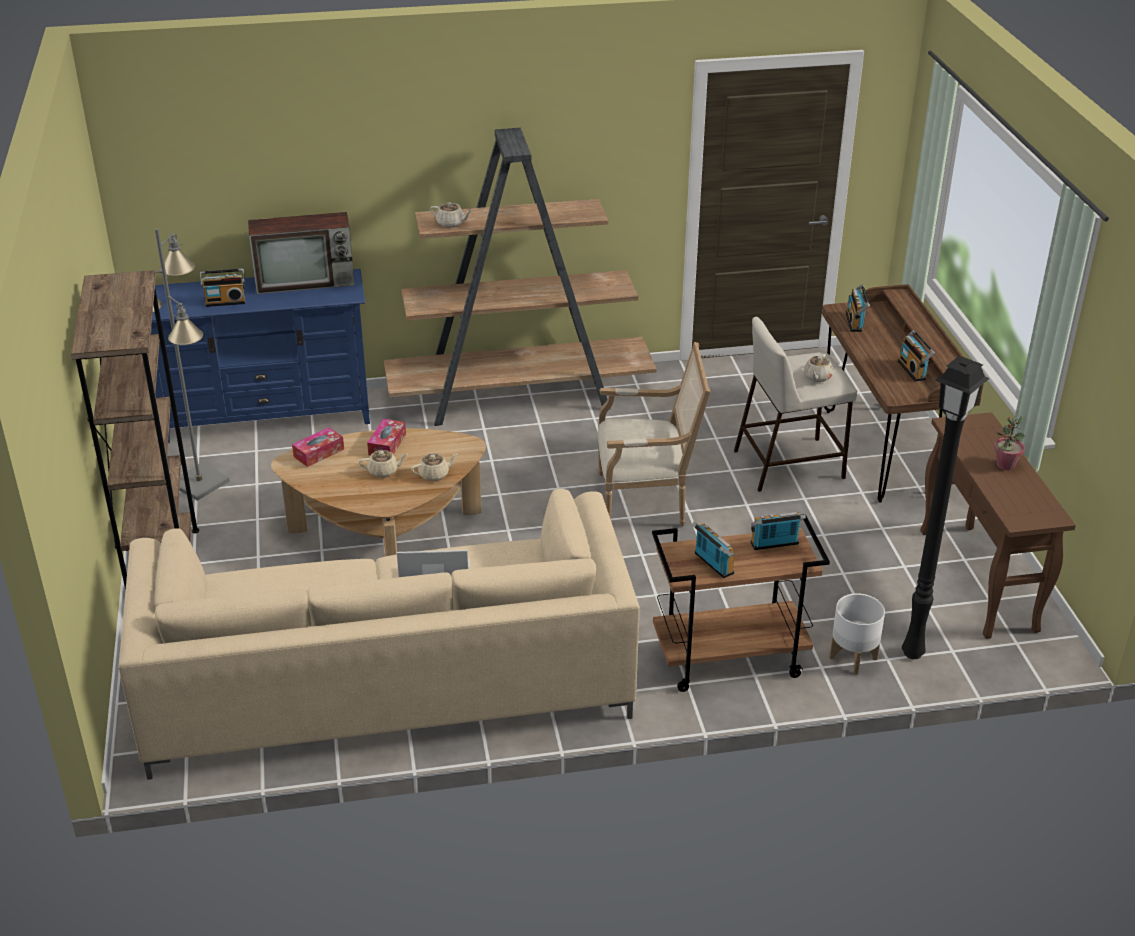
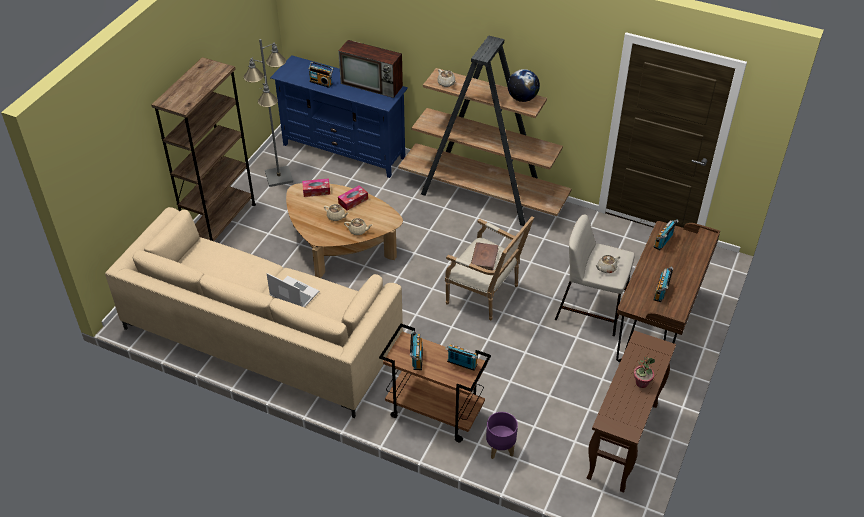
camera: 35 degrees right, 10 degrees up
white planter [829,593,885,675] -> purple planter [486,412,518,459]
black floor lamp [902,356,990,659] -> none
none -> brown book [471,242,499,270]
none -> globe [507,69,540,102]

